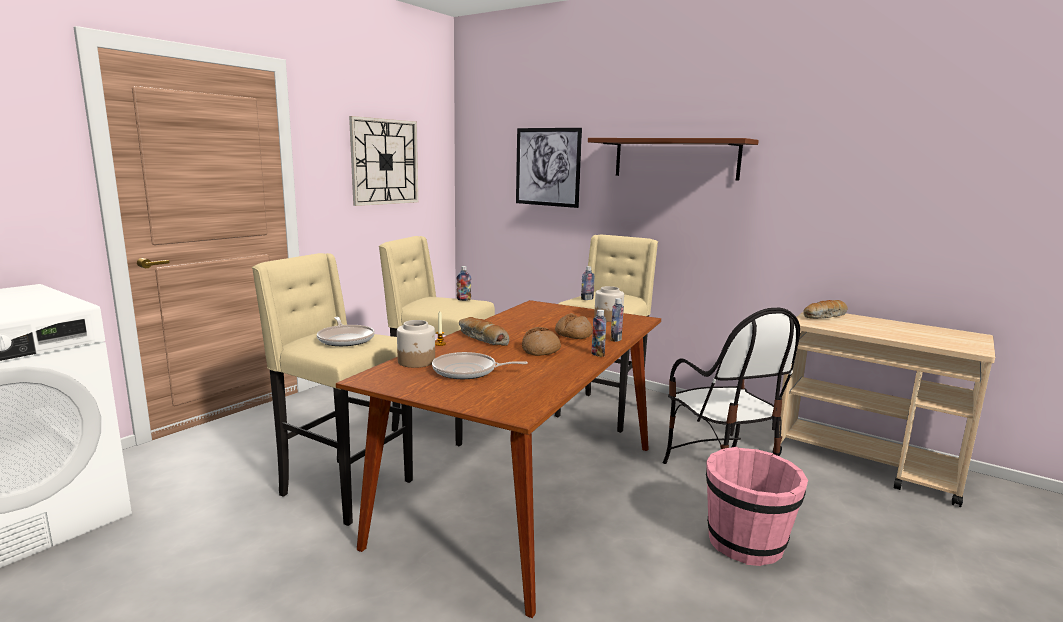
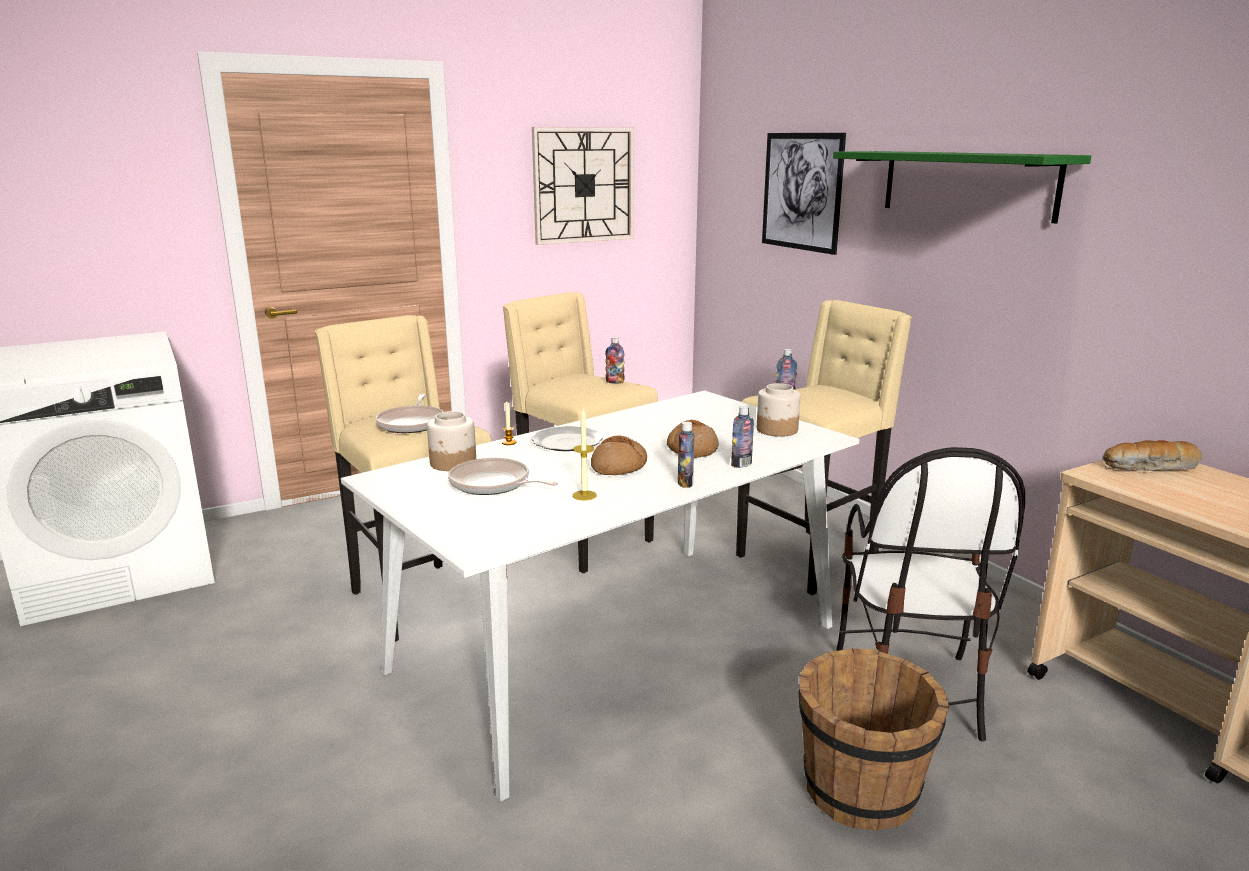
camera: 25 degrees right, 5 degrees up
brown dining table [336,300,661,618] -> white dining table [341,390,859,802]
bread [459,317,510,346] -> plate [531,426,603,451]
brown shelf [588,138,759,181] -> green shelf [833,151,1091,223]
pink bucket [706,447,808,566] -> brown bucket [798,648,949,831]
none -> candle [572,409,597,501]

